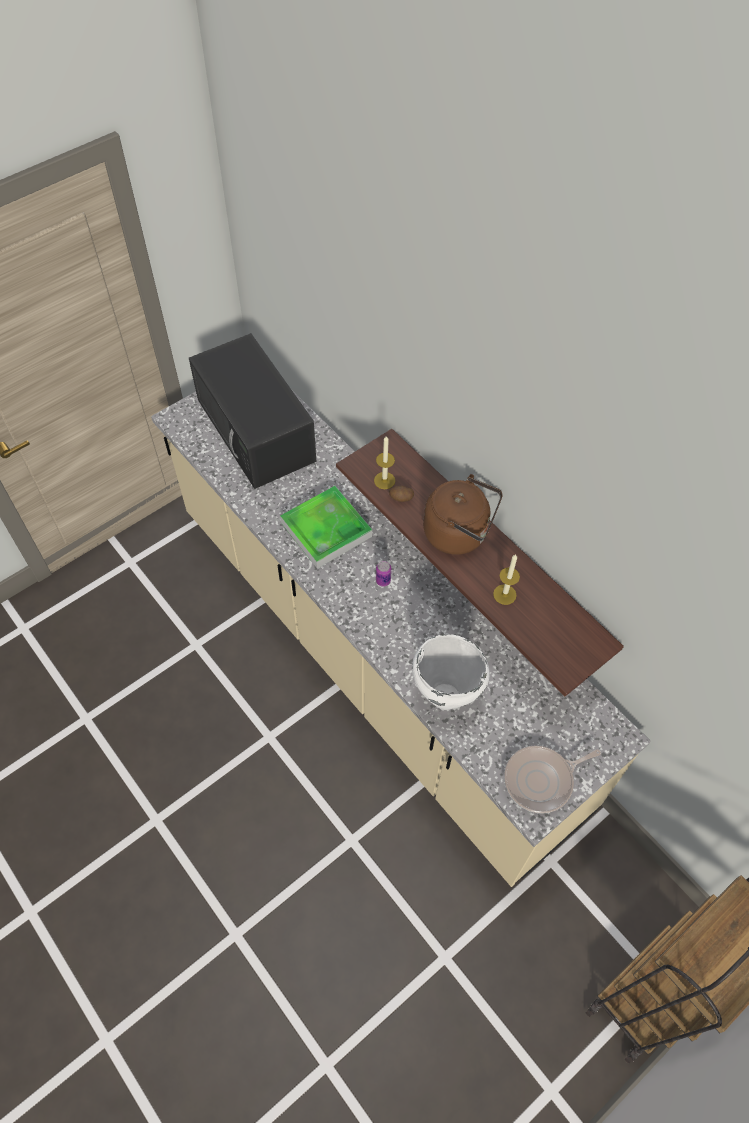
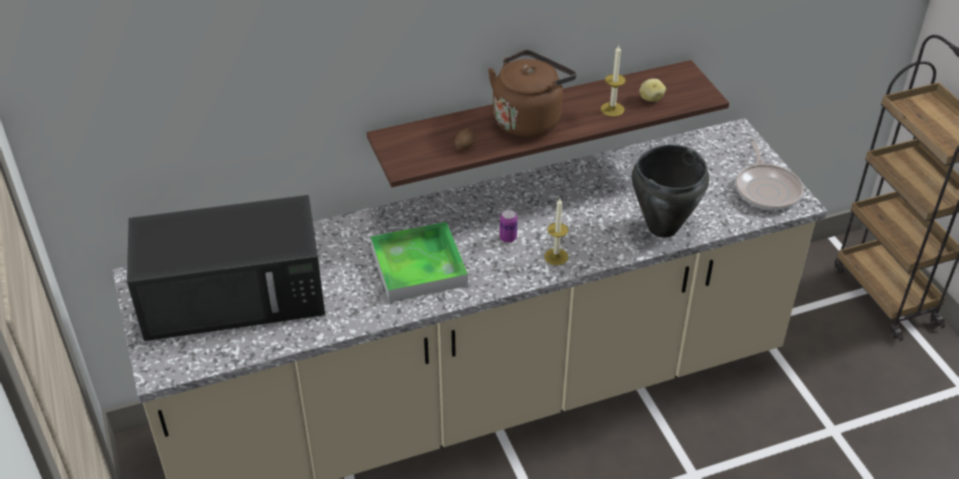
camera: 70 degrees left, 15 degrees down
candle [374,436,395,489] -> candle moved to [544,198,568,265]
white cooking pot [412,634,490,710] -> black cooking pot [632,145,709,238]
none -> potato [639,79,666,102]

